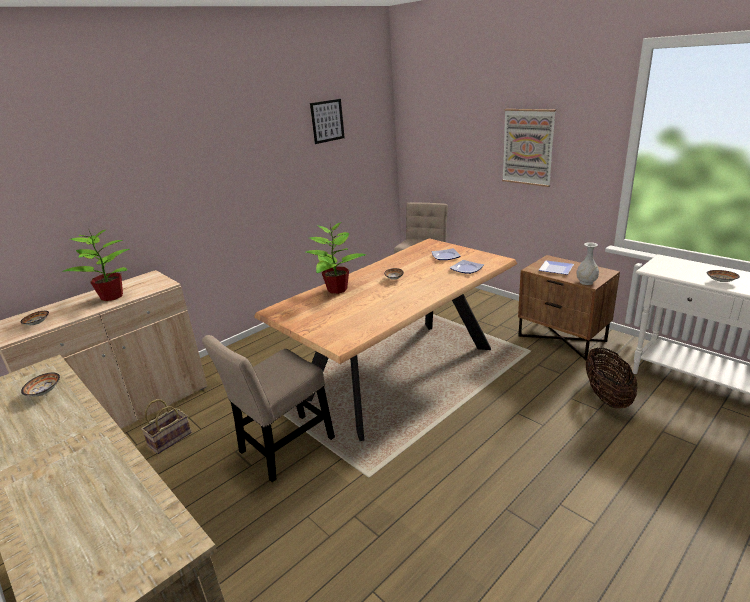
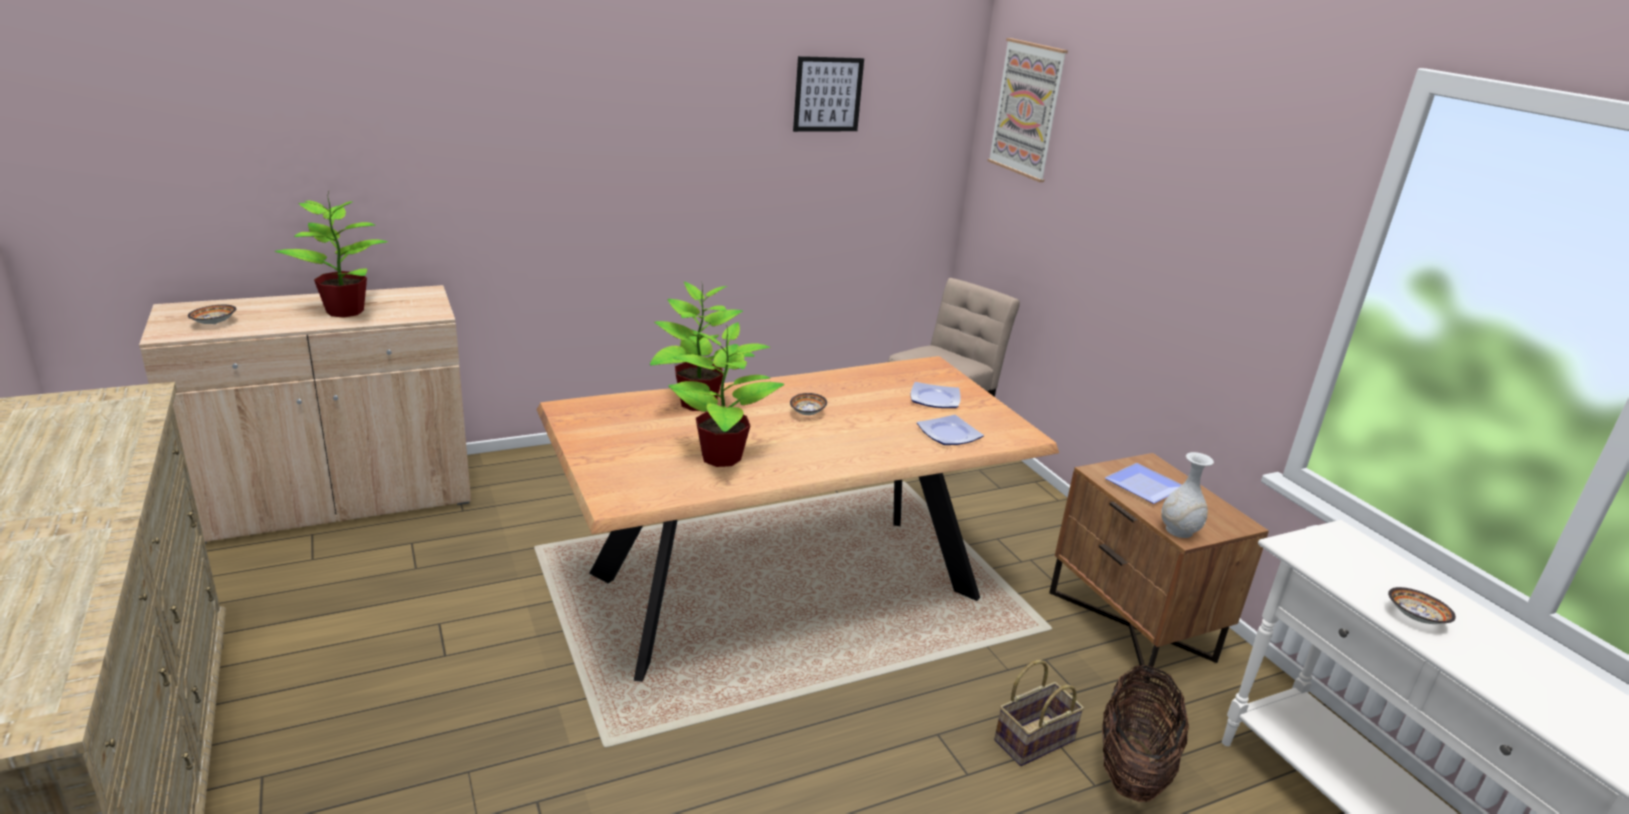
camera: 15 degrees right, 0 degrees up
bowl [21,372,60,397] -> none
basket [141,399,192,454] -> basket moved to [994,660,1084,766]
beige chair [202,335,335,482] -> none
picture [502,109,556,187] -> picture moved to [987,38,1068,182]
none -> potted plant [668,322,784,467]

